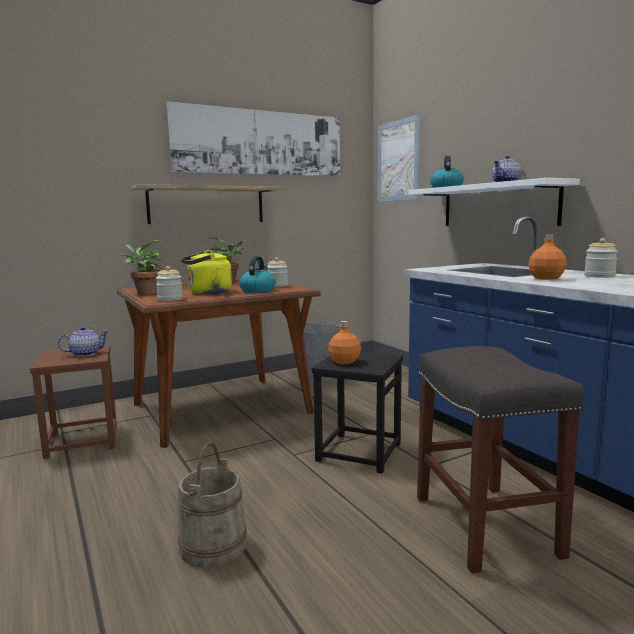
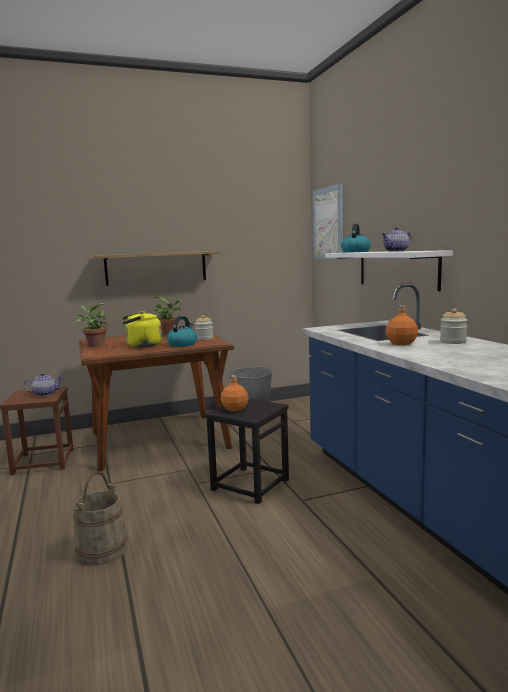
camera: 10 degrees right, 0 degrees up
jar [156,266,183,301] -> none
picture [167,102,340,177] -> none
grey stool [417,346,584,573] -> none

